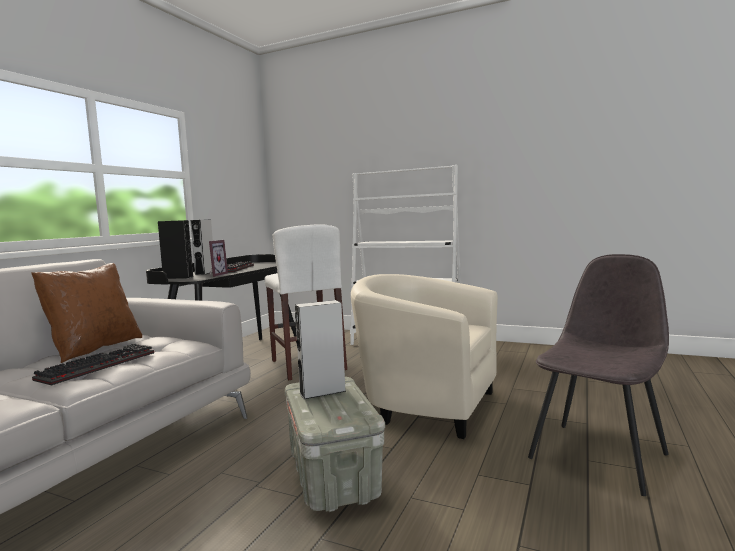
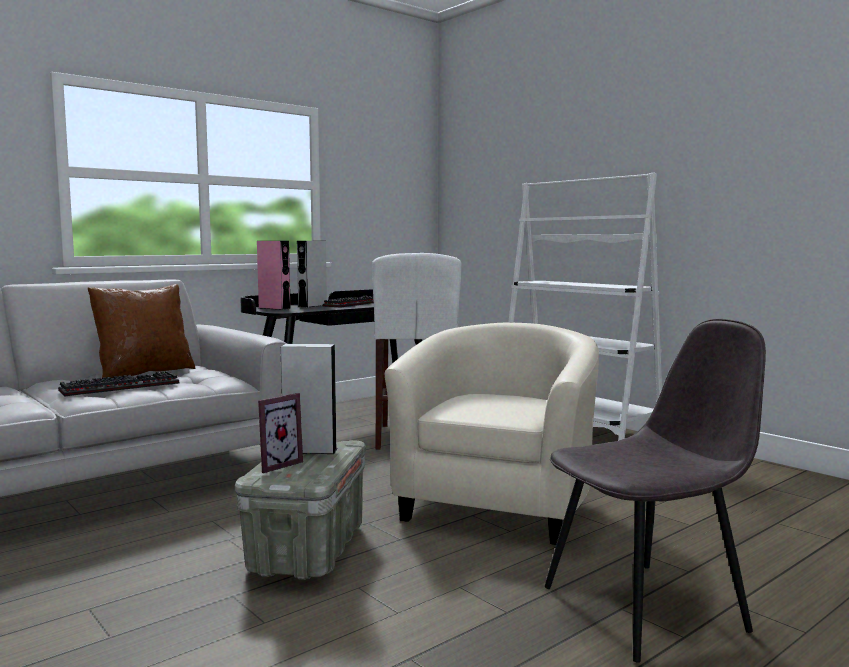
camera: 25 degrees right, 0 degrees up
black speaker [158,220,193,279] -> pink speaker [257,241,291,310]
picture frame [209,240,228,277] -> picture frame moved to [258,393,303,473]
beige armchair [351,274,498,439] -> beige armchair turned 60 degrees clockwise [384,323,599,545]

